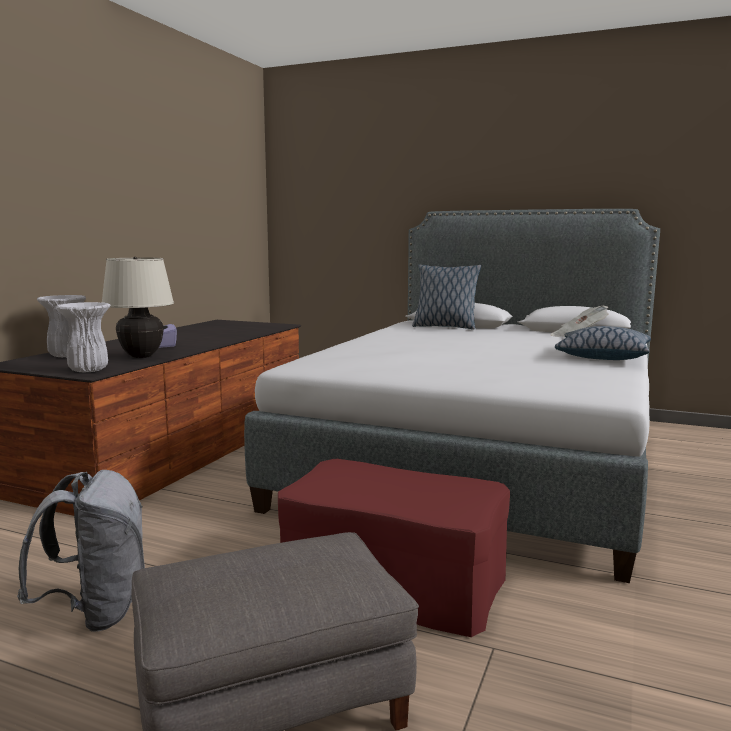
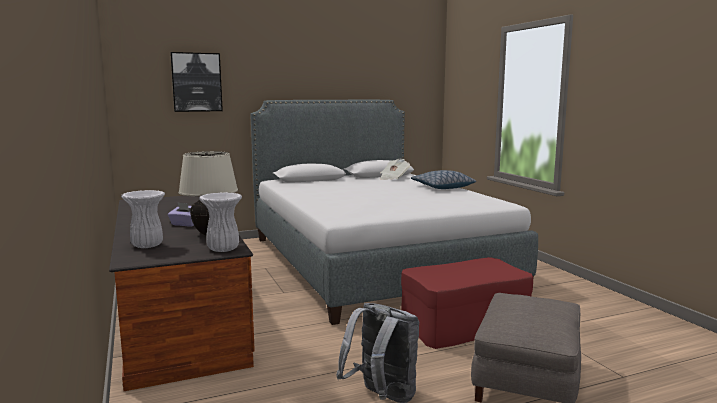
camera: 45 degrees left, 0 degrees up
pillow [412,265,481,330] -> none
none -> picture [170,52,223,112]

